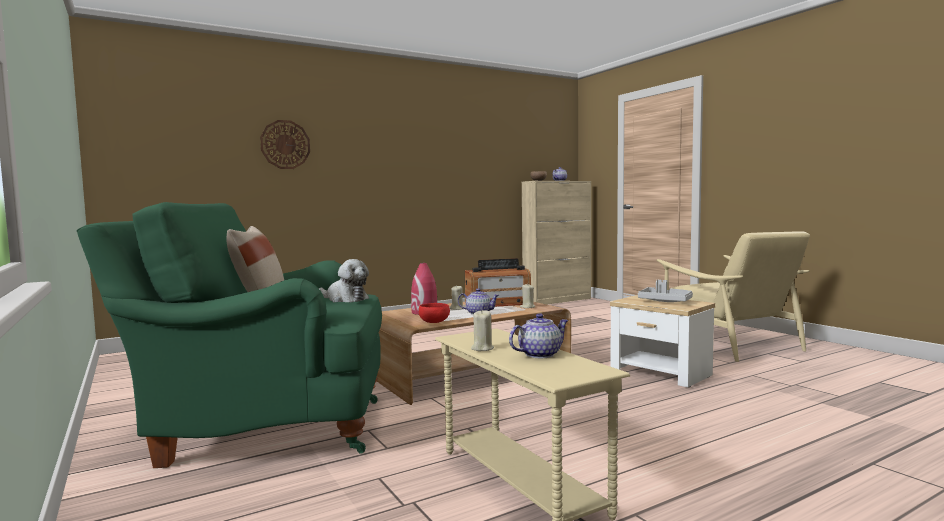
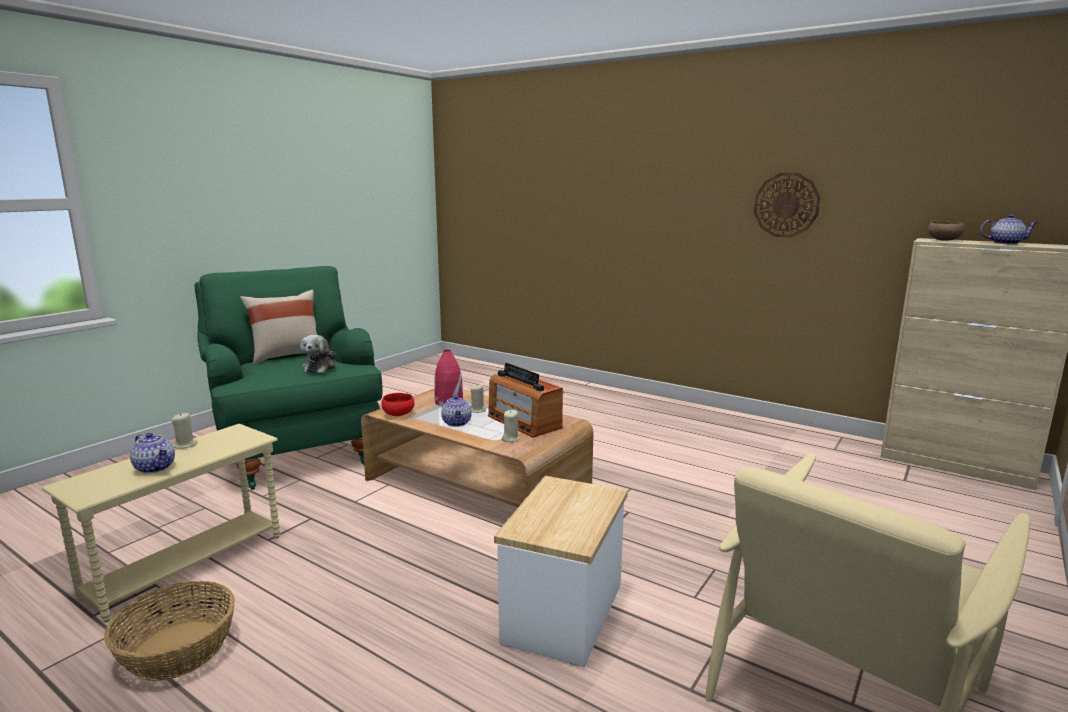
camera: 65 degrees right, 10 degrees up
wall clock [260,120,310,169] -> wall clock moved to [754,173,821,238]
grey tray [638,280,693,302] -> none
none -> basket [104,581,235,681]

